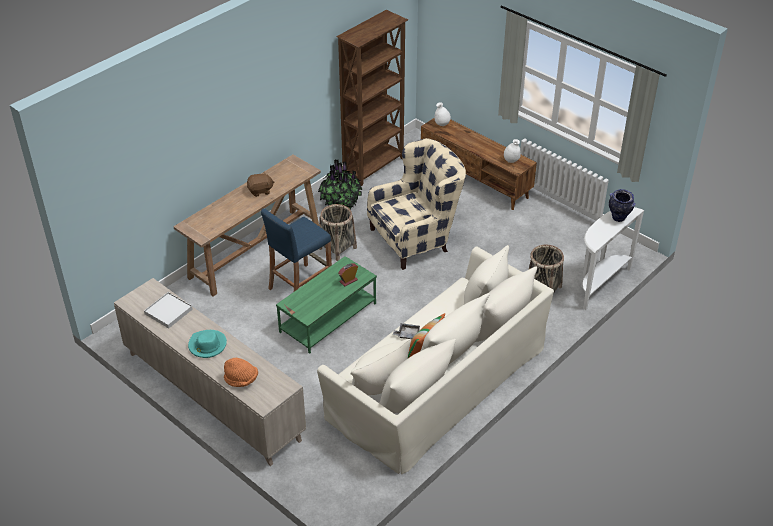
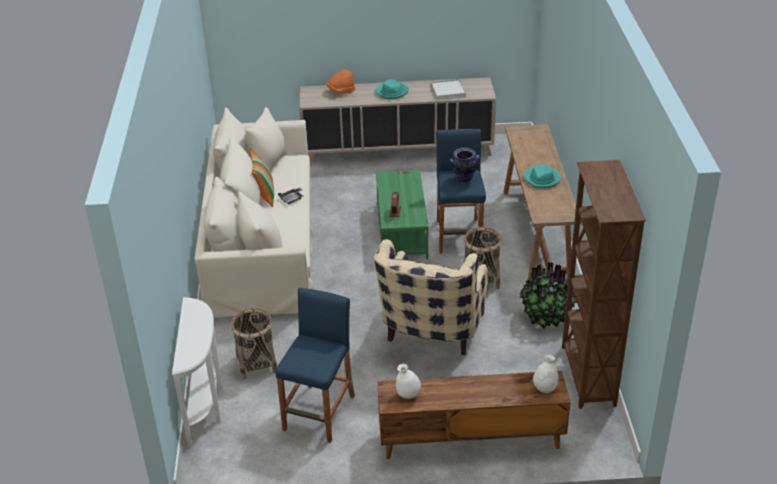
camera: 135 degrees right, 5 degrees down
brown plush toy [247,172,274,197] -> turquoise hat [524,164,561,188]
vase [609,189,636,222] -> vase moved to [449,147,480,183]
none -> blue stool [276,288,355,443]

